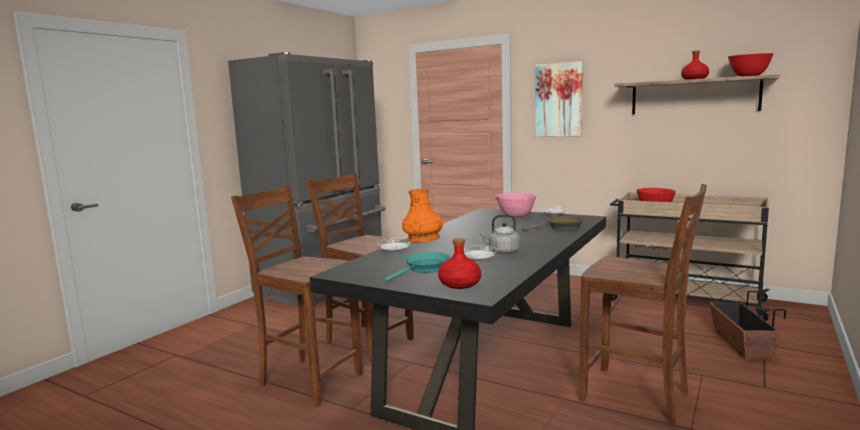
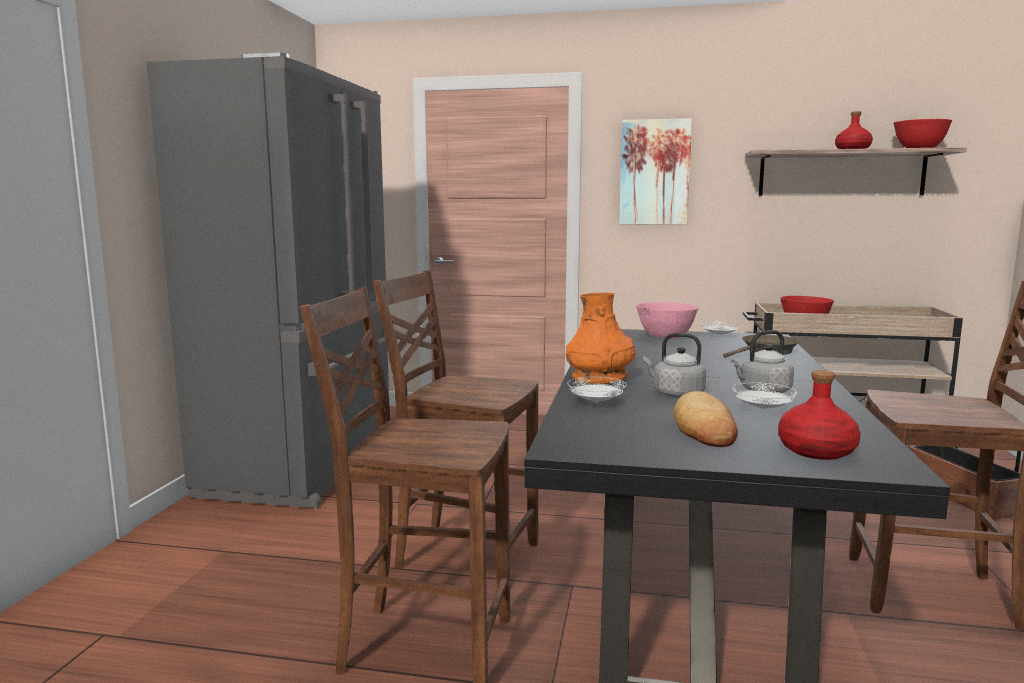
camera: 20 degrees left, 0 degrees up
turquoise frying pan [385,252,451,282] -> bread [673,391,738,447]
none -> grey kettle [643,333,706,398]

